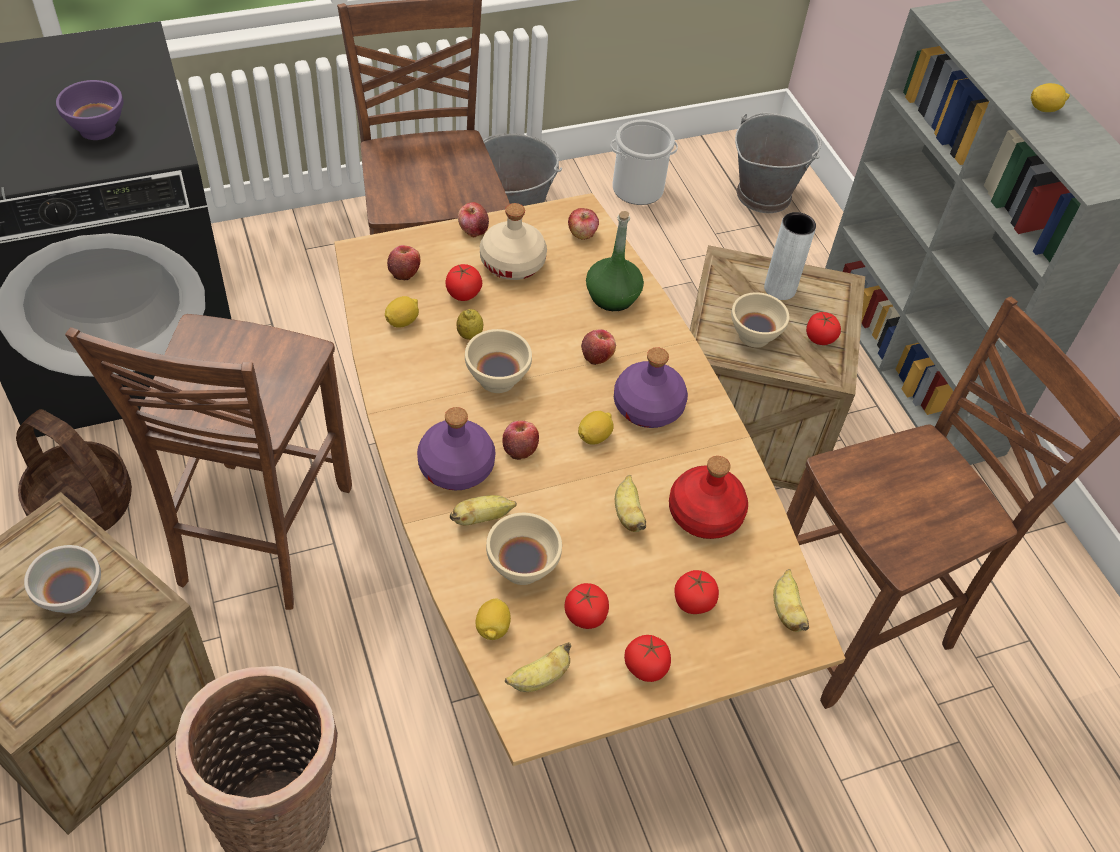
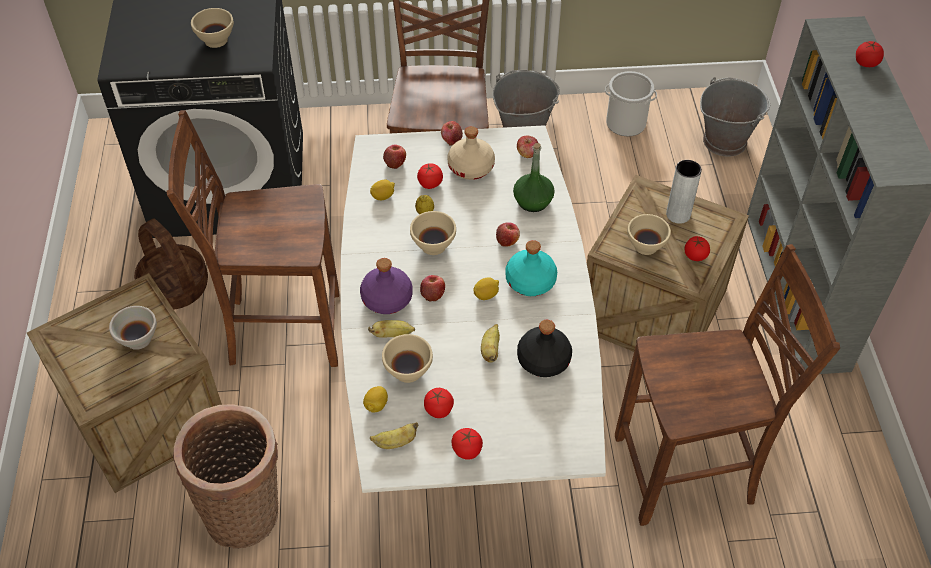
camera: 20 degrees right, 0 degrees up
purple bowl [56,80,123,140] -> beige bowl [191,8,234,48]
brown chair [65,314,352,610] -> brown chair turned 60 degrees clockwise [167,110,339,367]
brown dining table [334,193,846,766] -> white dining table [340,125,606,493]
purple bottle [614,347,688,428] -> turquoise bottle [505,240,557,296]
red bottle [669,456,748,539] -> black bottle [517,320,572,377]
tomato [674,570,719,614] -> tomato moved to [856,41,884,67]
banana [773,569,809,632] -> none
lemon [1031,83,1070,112] -> none

